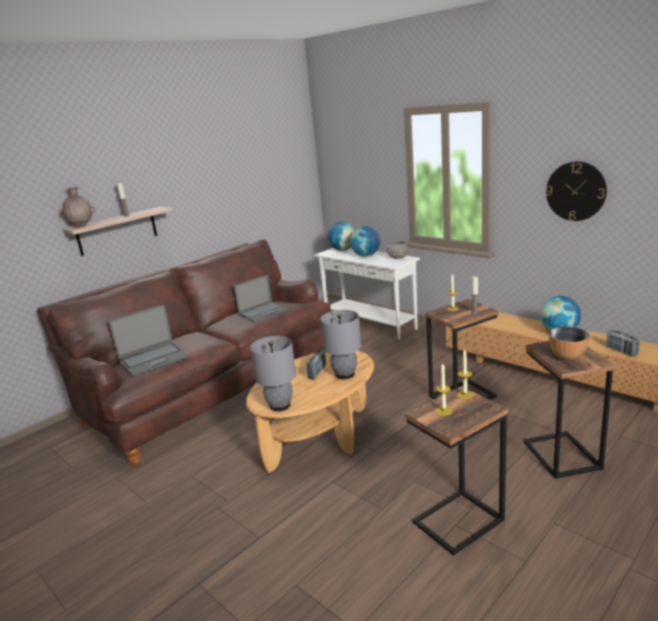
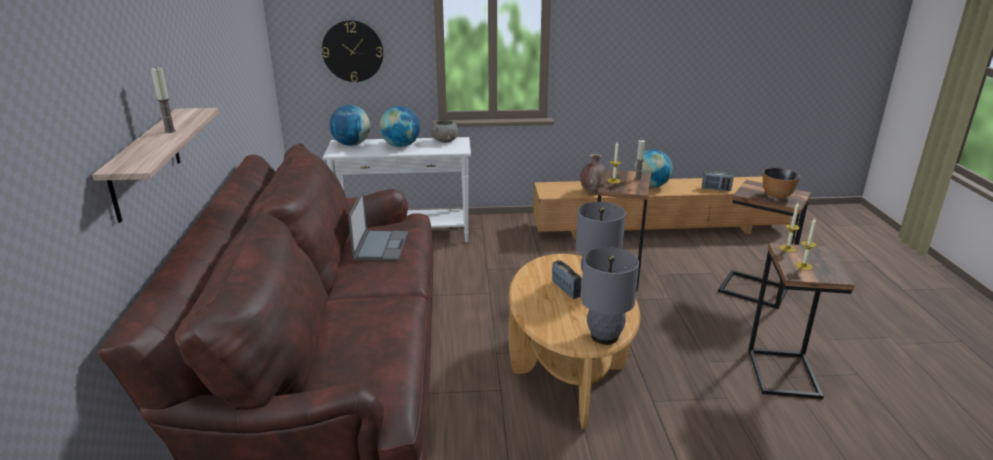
camera: 50 degrees left, 5 degrees up
brown vase [59,187,95,227] -> brown vase moved to [580,154,606,194]
laptop [109,305,189,377] -> none
wall clock [546,161,607,221] -> wall clock moved to [322,20,383,82]

